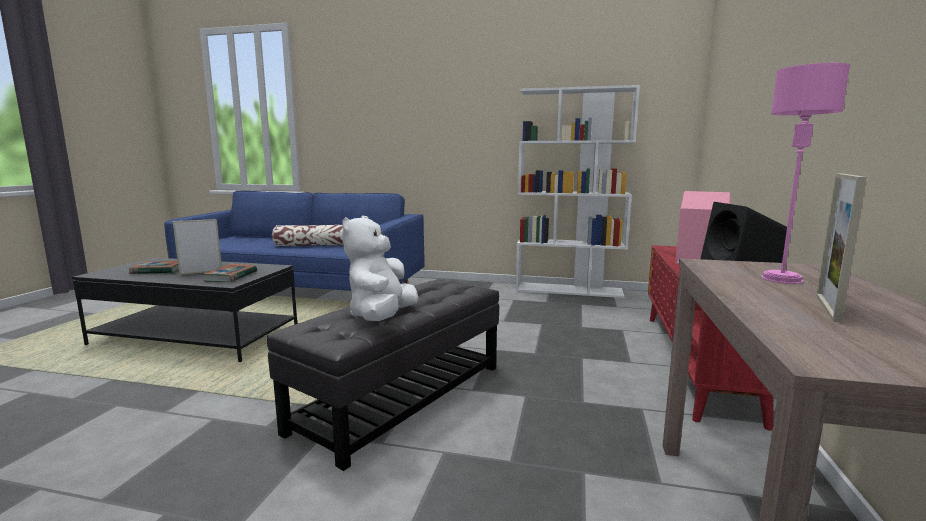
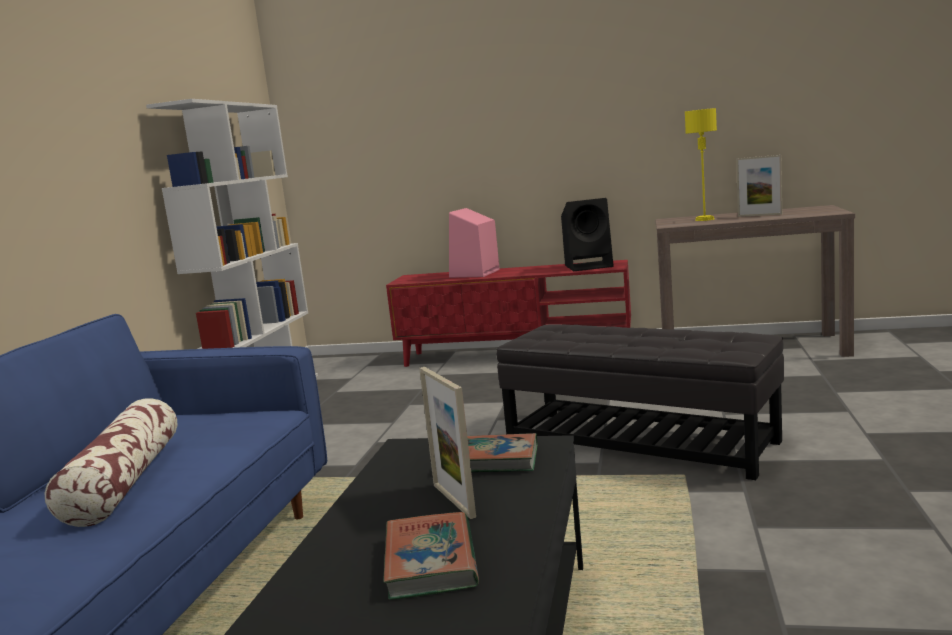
camera: 90 degrees left, 0 degrees up
white plush toy [342,216,418,321] -> none
pink table lamp [761,63,850,284] -> yellow table lamp [685,108,717,221]

